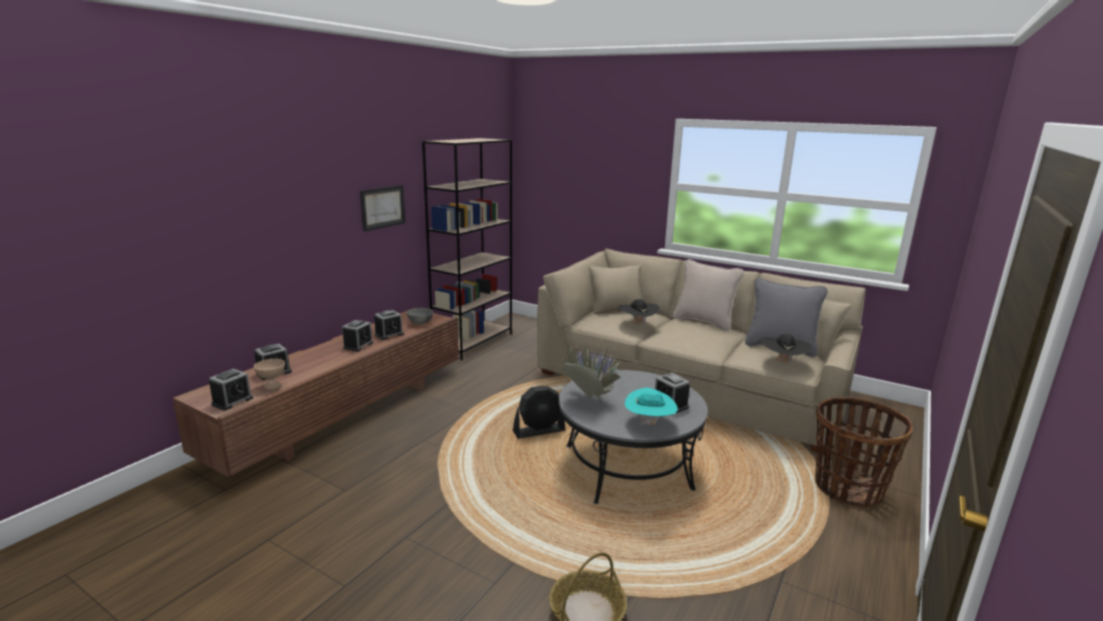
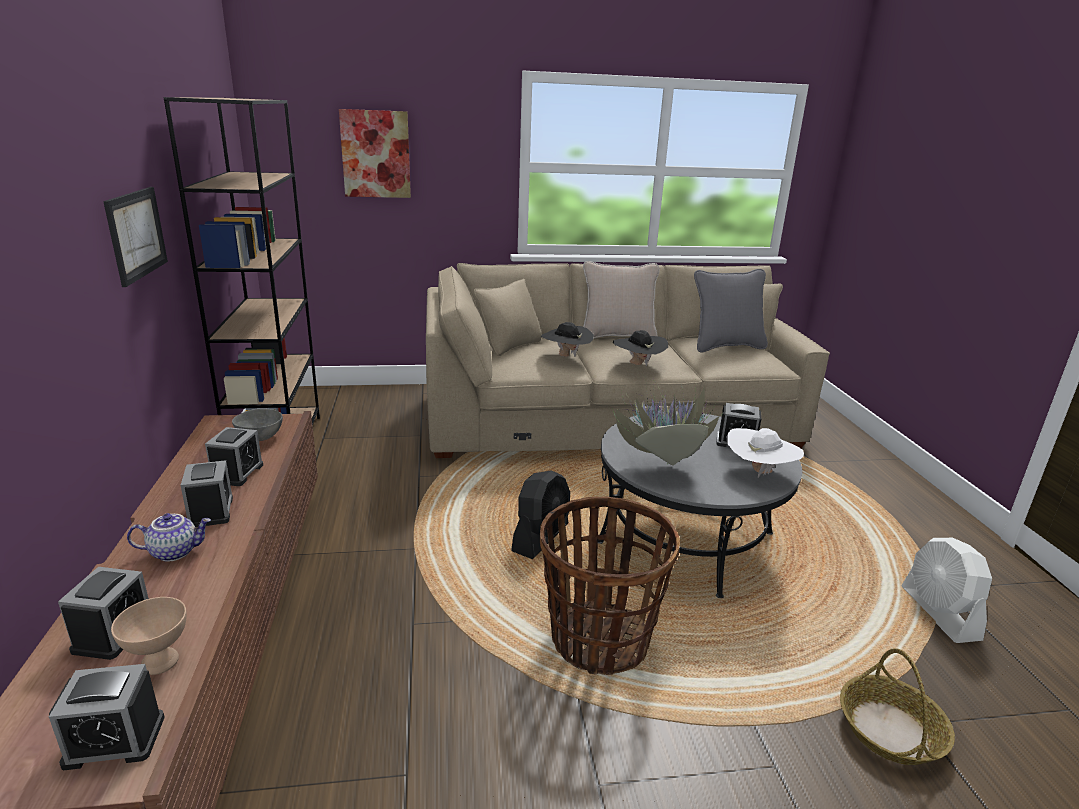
camera: 40 degrees left, 5 degrees up
alarm clock [209,369,253,411] -> alarm clock turned 90 degrees clockwise [49,664,165,770]
turquoise hat [625,388,678,426] -> white hat [727,428,804,478]
black hat [759,334,813,364] -> black hat moved to [613,330,668,367]
basket [815,397,913,508] -> basket moved to [540,497,680,675]
none -> teapot [127,513,211,561]
none -> picture [339,109,411,198]
none -> white fan [901,538,992,643]

